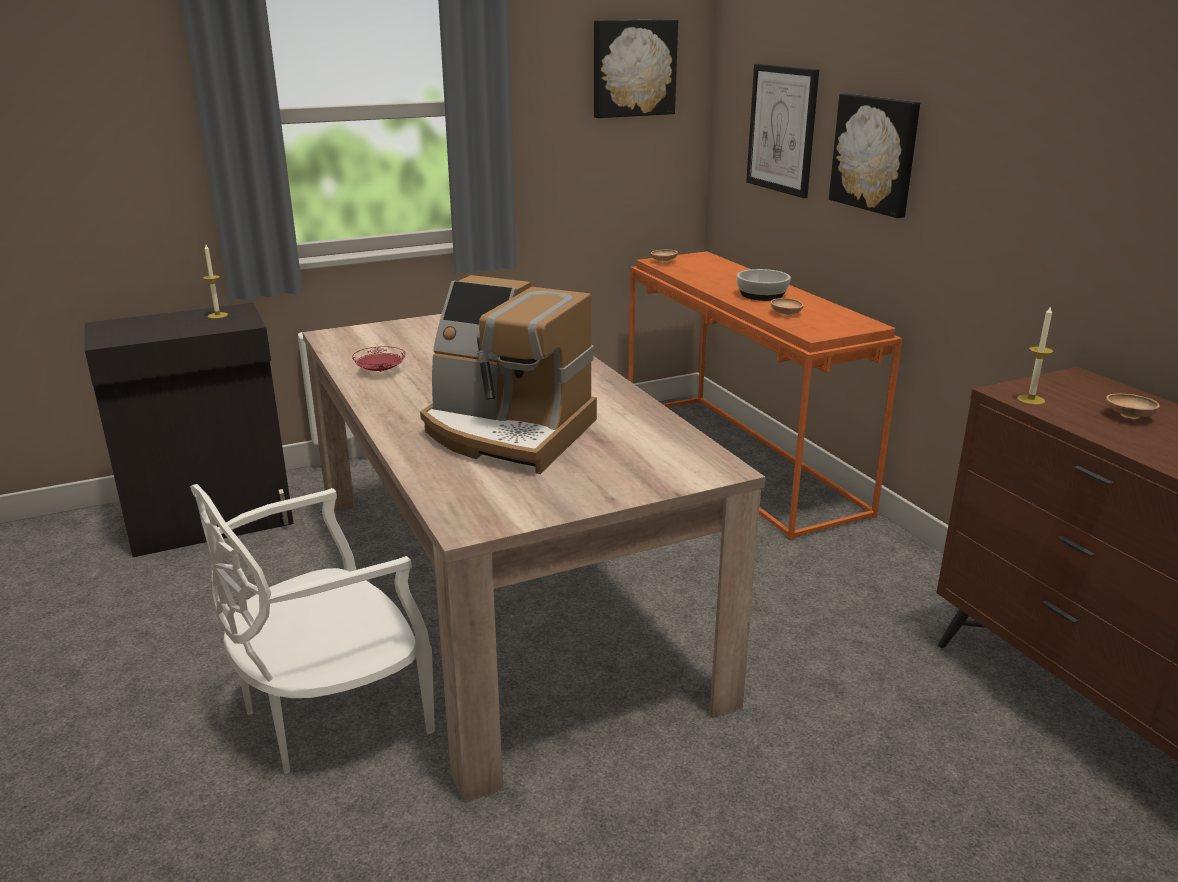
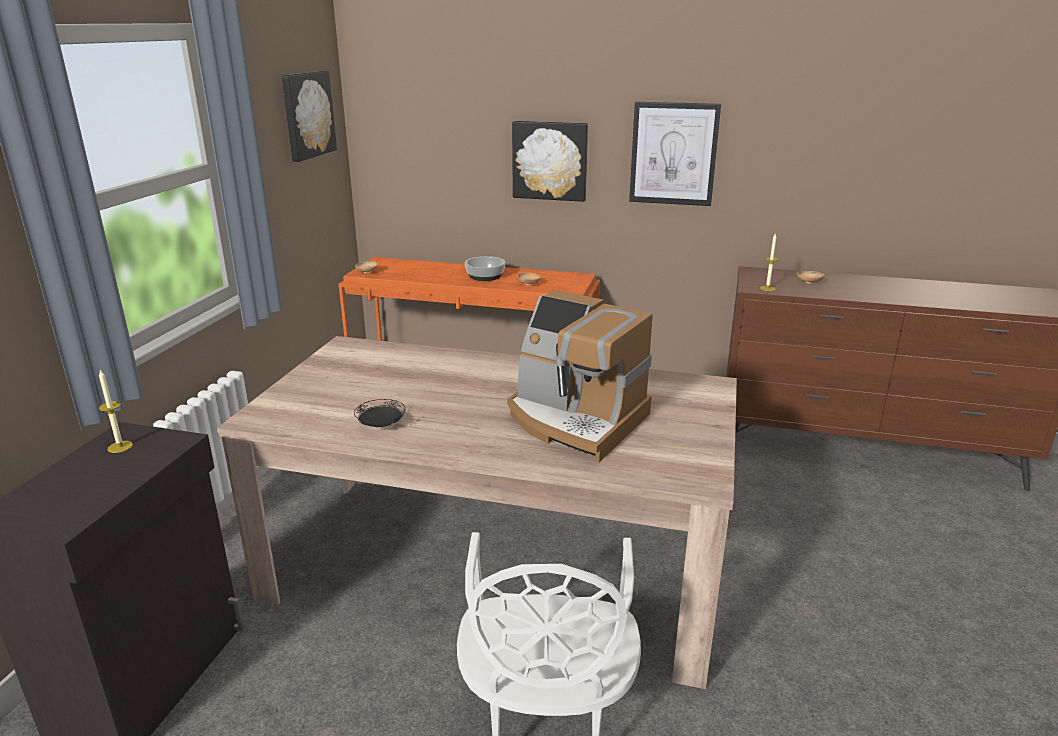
camera: 50 degrees left, 0 degrees up
red plate [352,346,406,372] -> black plate [354,399,405,427]
coffee machine [420,275,597,474] -> coffee machine turned 60 degrees clockwise [507,290,653,463]
picture [746,64,819,198] -> picture moved to [629,102,721,206]

